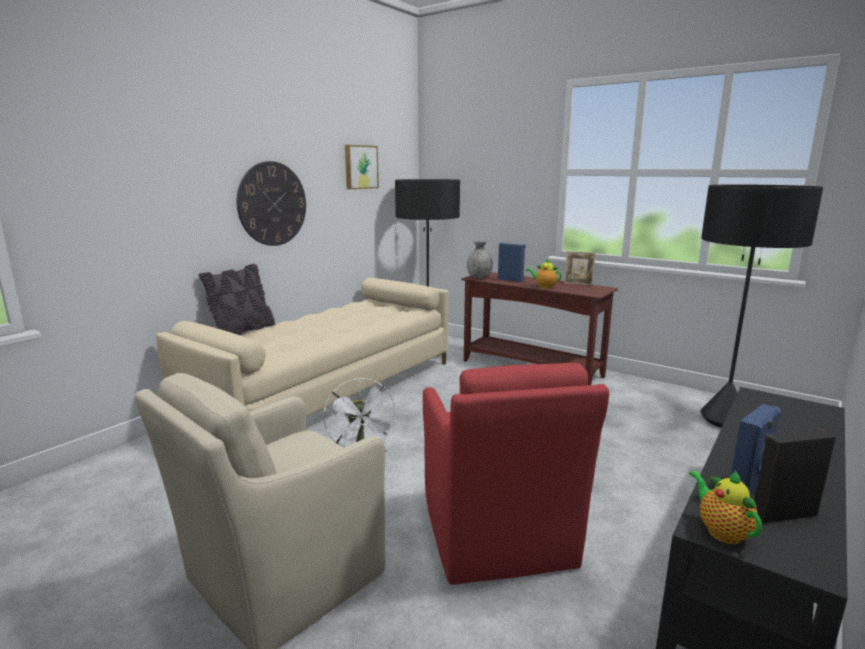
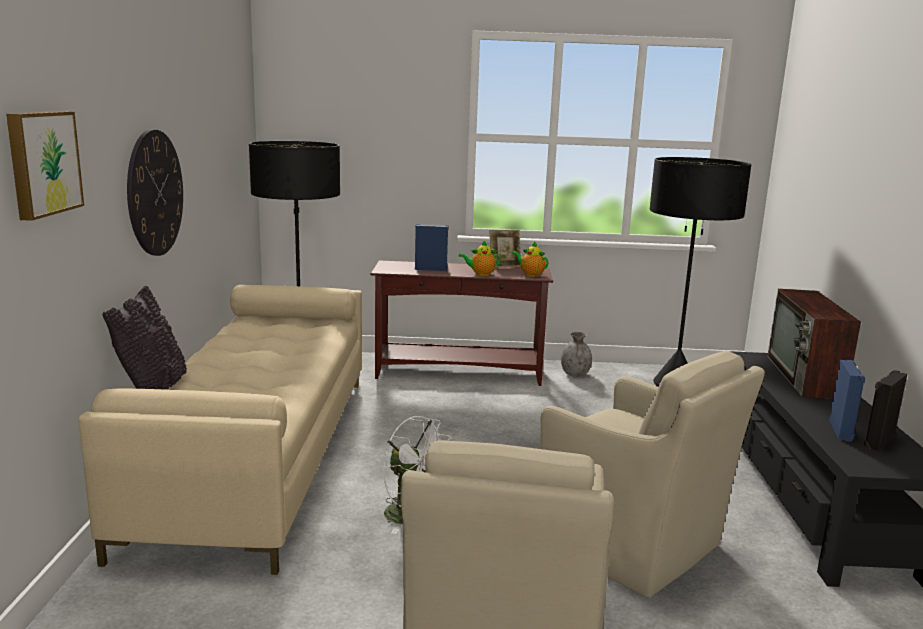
camera: 35 degrees left, 0 degrees up
picture [345,145,379,189] -> picture moved to [6,111,84,221]
red armchair [423,363,609,585] -> beige armchair [540,351,765,598]
grey vase [467,241,493,278] -> grey vase moved to [561,332,592,377]
teapot [689,471,762,544] -> teapot moved to [512,241,549,277]
none -> television [767,289,861,399]

